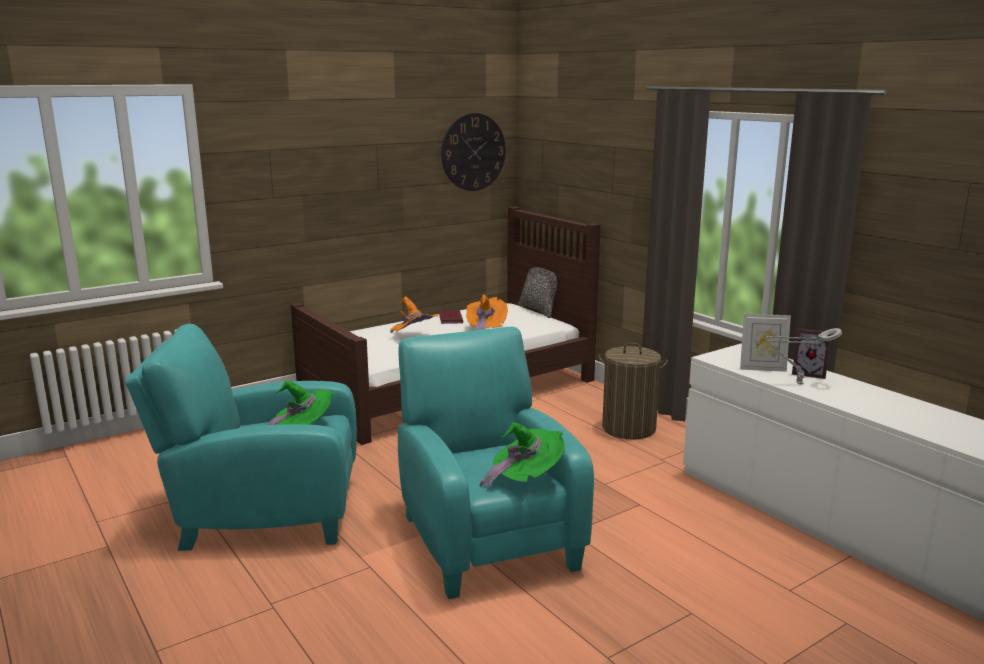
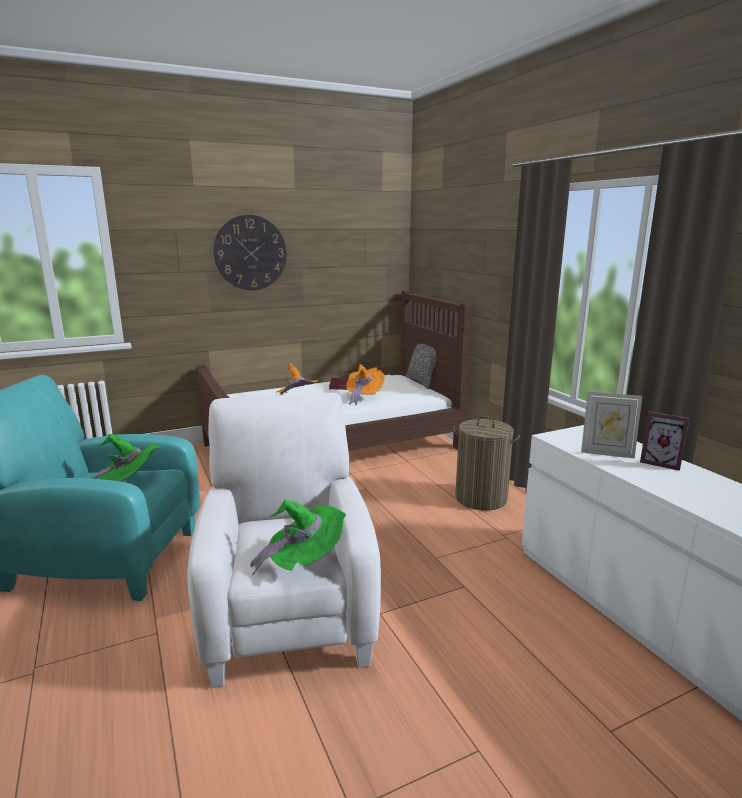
camera: 10 degrees right, 0 degrees up
turquoise armchair [398,327,594,599] -> white armchair [187,393,381,688]
wall clock [441,113,506,191] -> wall clock moved to [213,215,287,290]
grey table lamp [765,328,842,385] -> none

